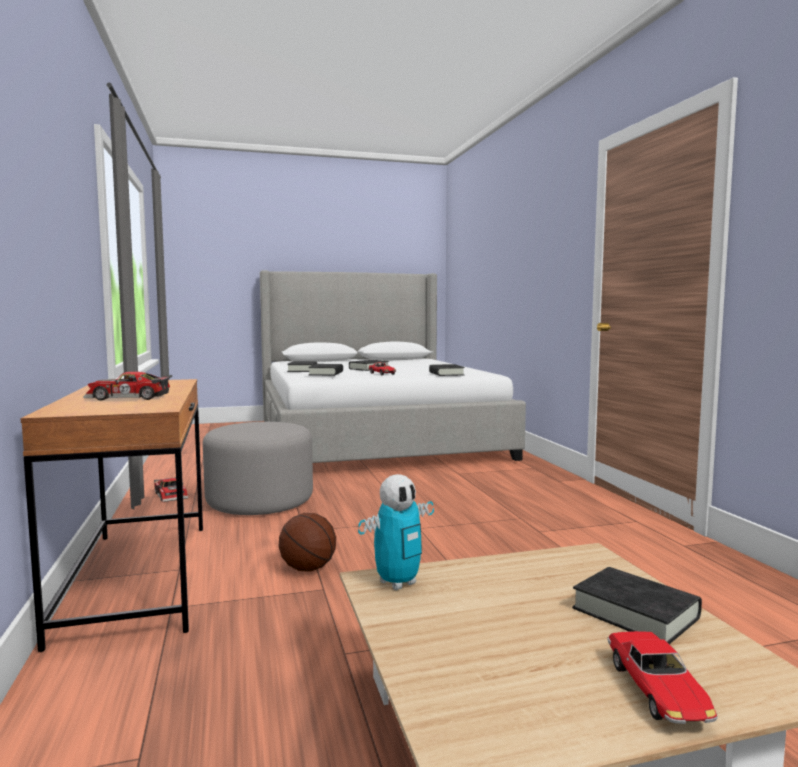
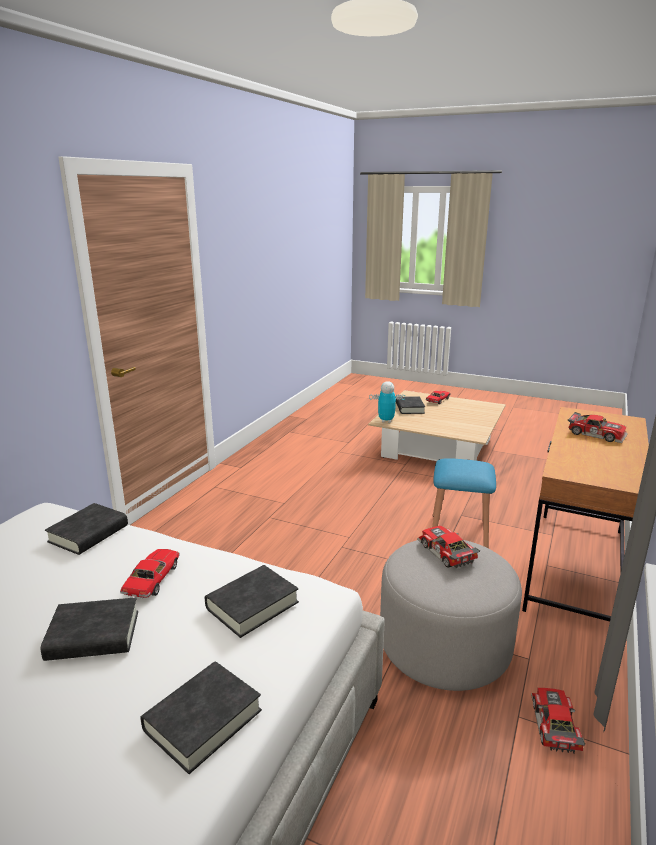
camera: 140 degrees left, 15 degrees up
basketball [278,513,336,572] -> blue stool [432,458,496,549]
toy robot [358,474,434,590] -> toy robot moved to [369,381,405,422]
none -> toy car [417,526,480,568]

